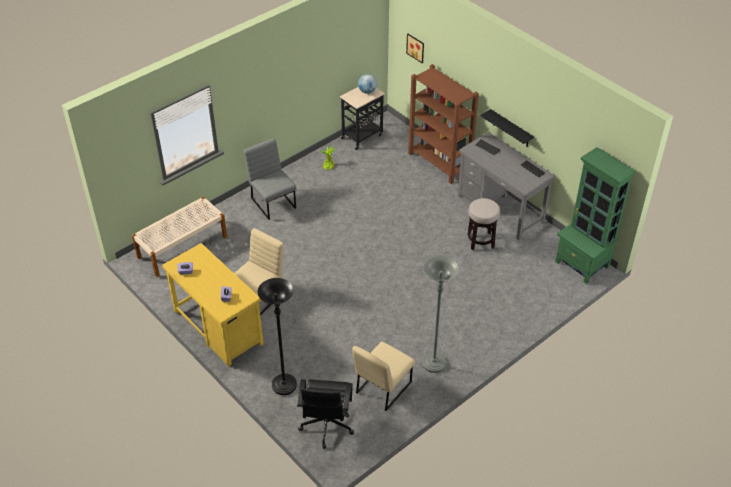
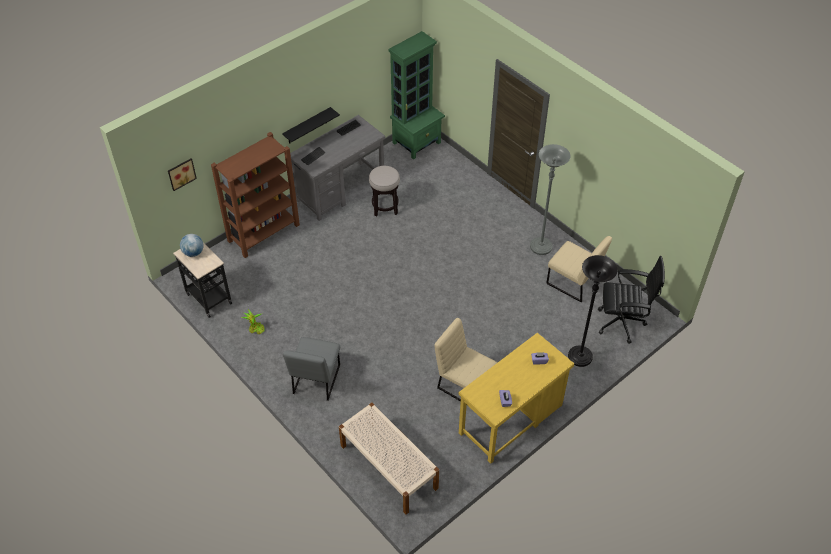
camera: 90 degrees left, 5 degrees up
grey chair [244,138,296,220] -> grey chair turned 45 degrees counterclockwise [283,337,340,401]

